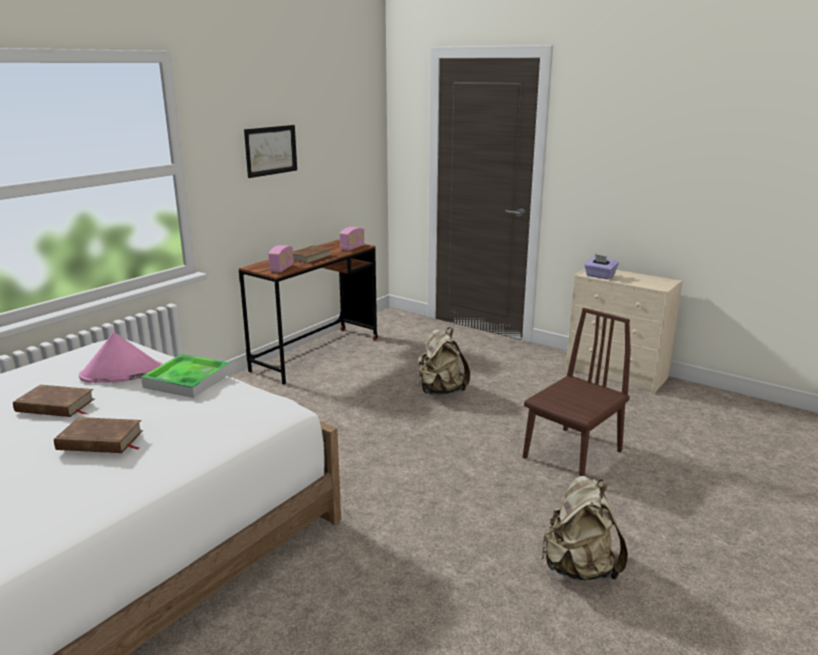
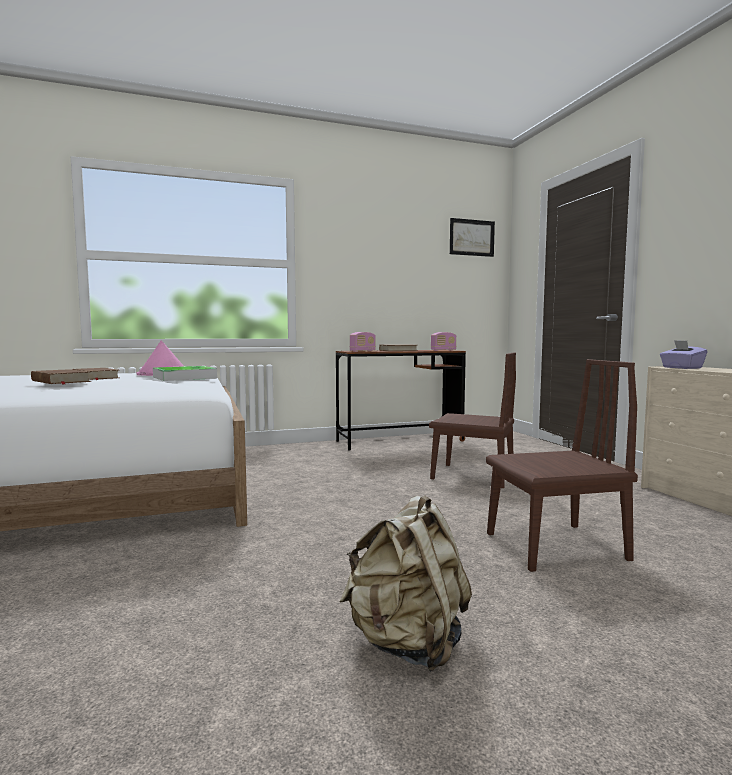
camera: 35 degrees right, 15 degrees down
picture [244,125,297,178] -> picture moved to [450,218,495,257]
beige backpack [418,327,470,395] -> brown chair [429,352,516,488]

